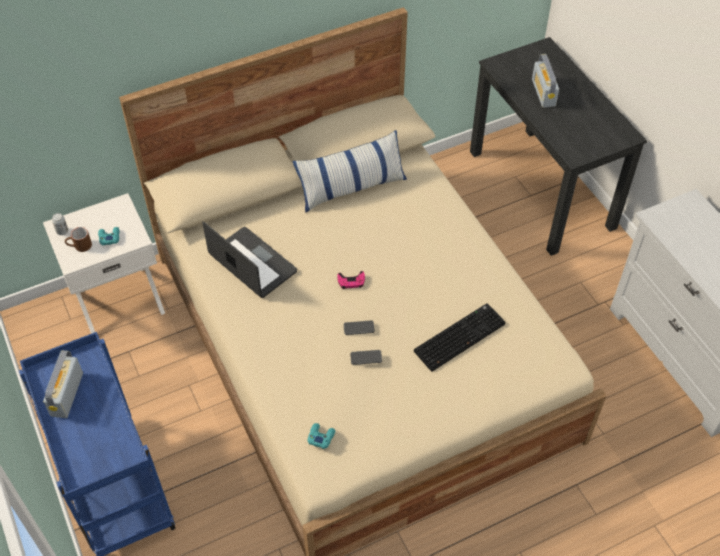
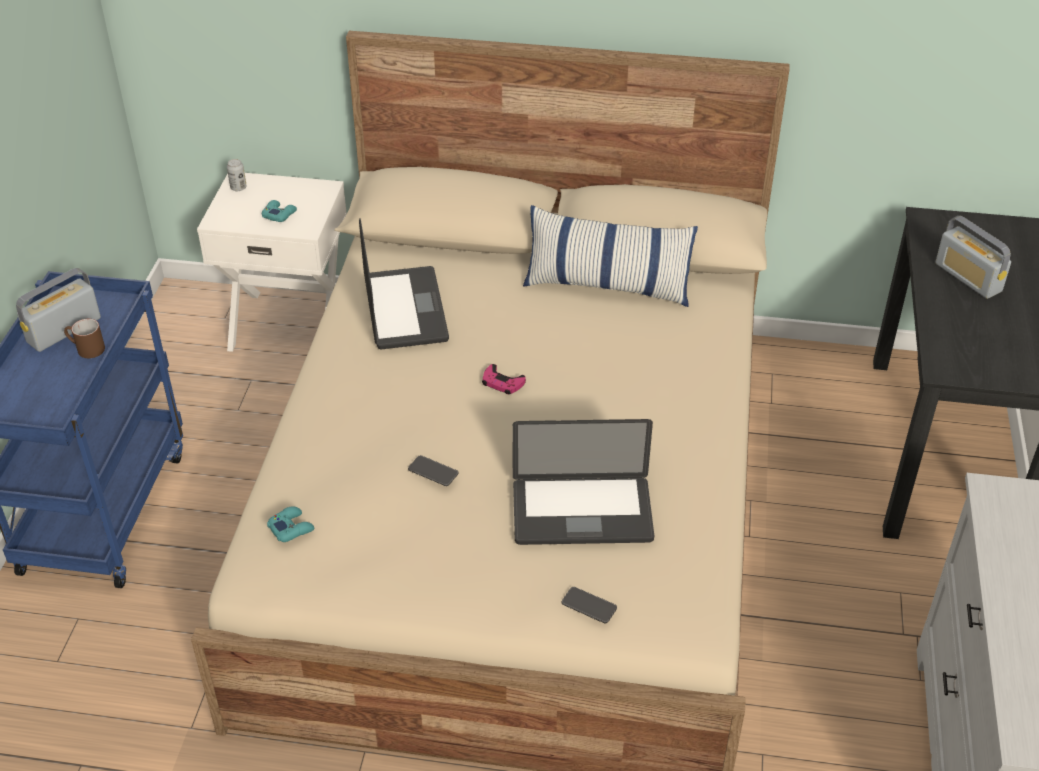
camera: 35 degrees right, 10 degrees down
brown mug [65,227,92,252] -> brown mug moved to [64,319,105,358]
phone [344,321,375,335] -> phone moved to [562,587,617,623]
keyboard [414,303,506,372] -> laptop [512,419,654,545]
radio [532,54,559,108] -> radio turned 60 degrees counterclockwise [935,216,1011,299]

